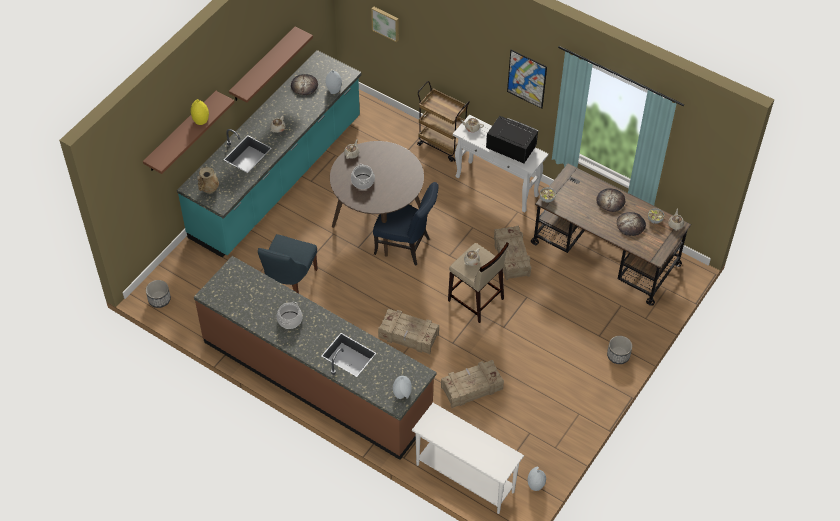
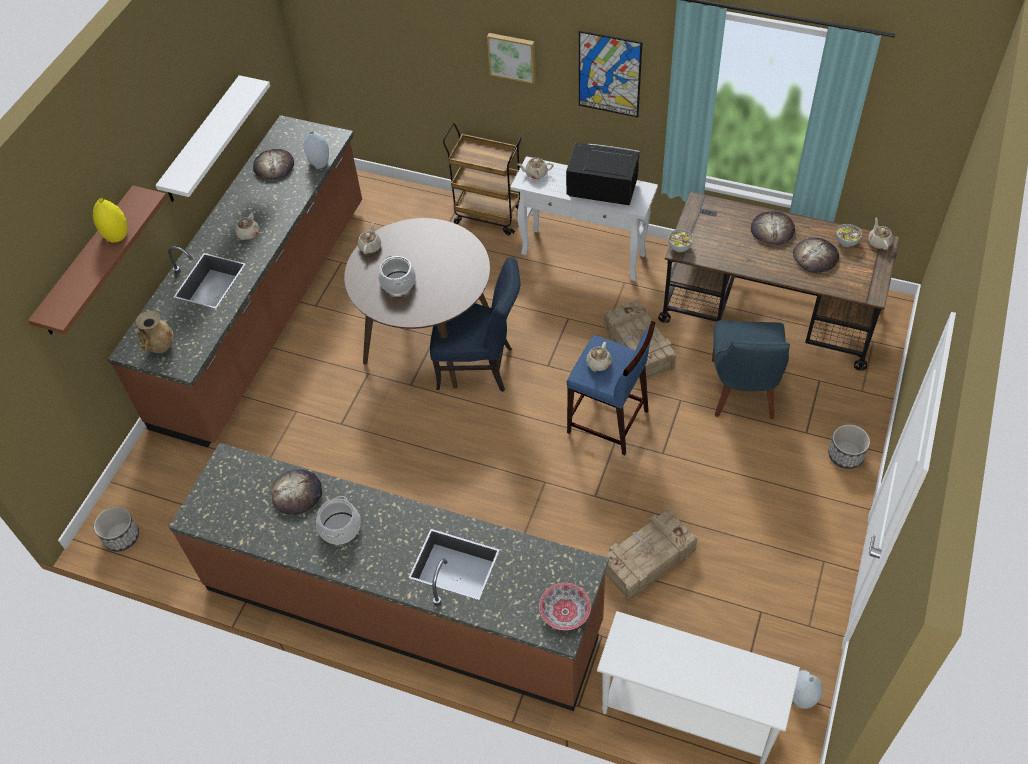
camera: 10 degrees left, 0 degrees up
turquoise counter [177,50,361,258] -> brown counter [108,115,362,447]
brown shelf [229,27,313,103] -> white shelf [155,75,270,202]
blue chair [258,234,318,293] -> blue chair moved to [712,320,790,419]
picture [371,6,399,42] -> picture moved to [487,33,536,84]
crate [378,309,439,354] -> none
grey vase [393,376,412,399] -> bowl [539,583,591,630]
beige stool [448,242,509,323] -> blue stool [567,321,655,455]
none -> bread [271,469,322,515]

